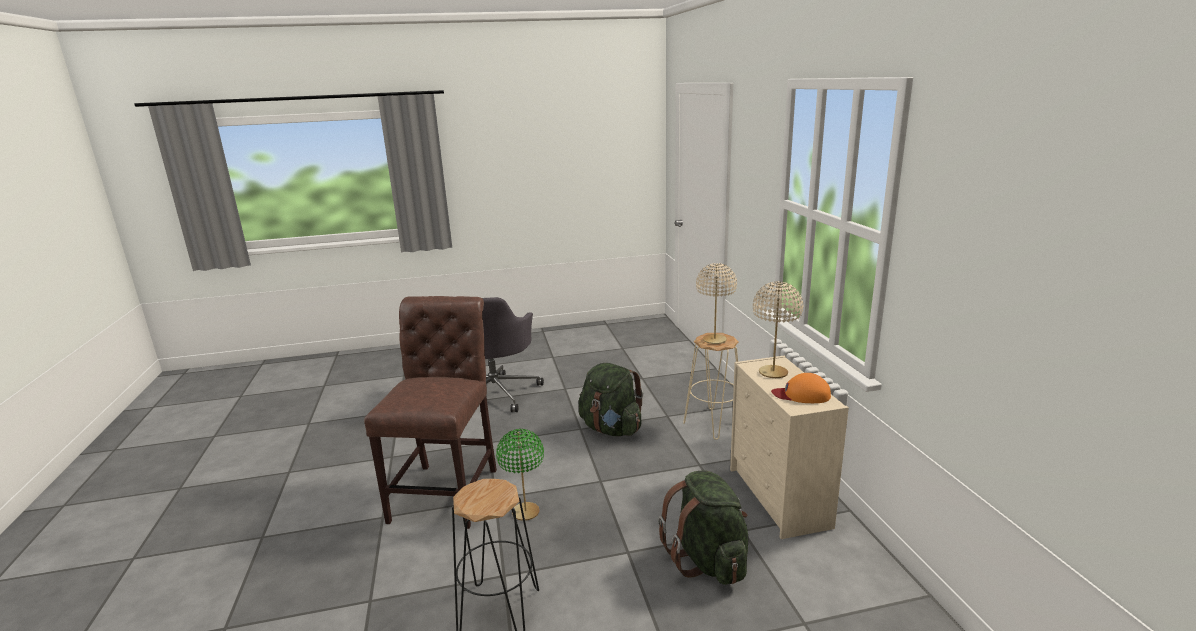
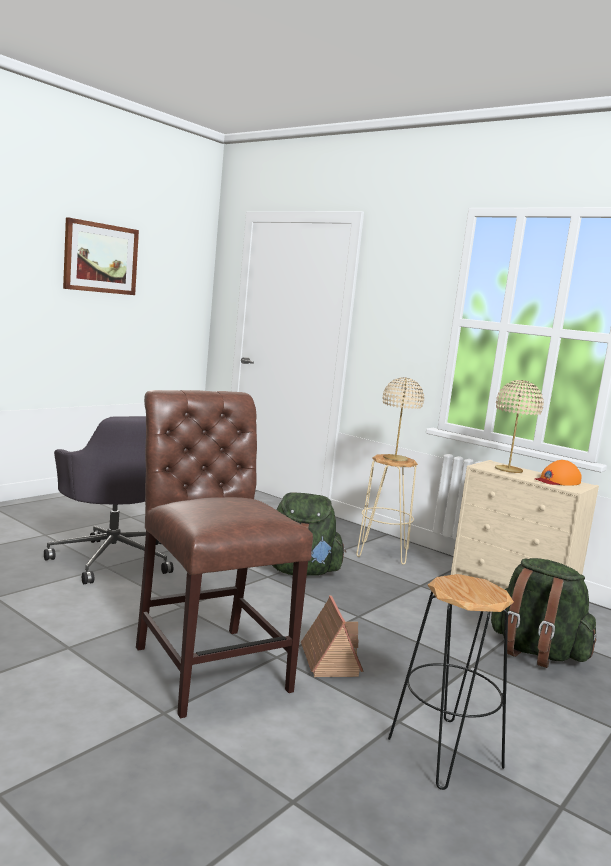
camera: 40 degrees left, 10 degrees down
green table lamp [496,429,544,521] -> toy house [301,596,364,677]
none -> picture [63,217,139,295]

